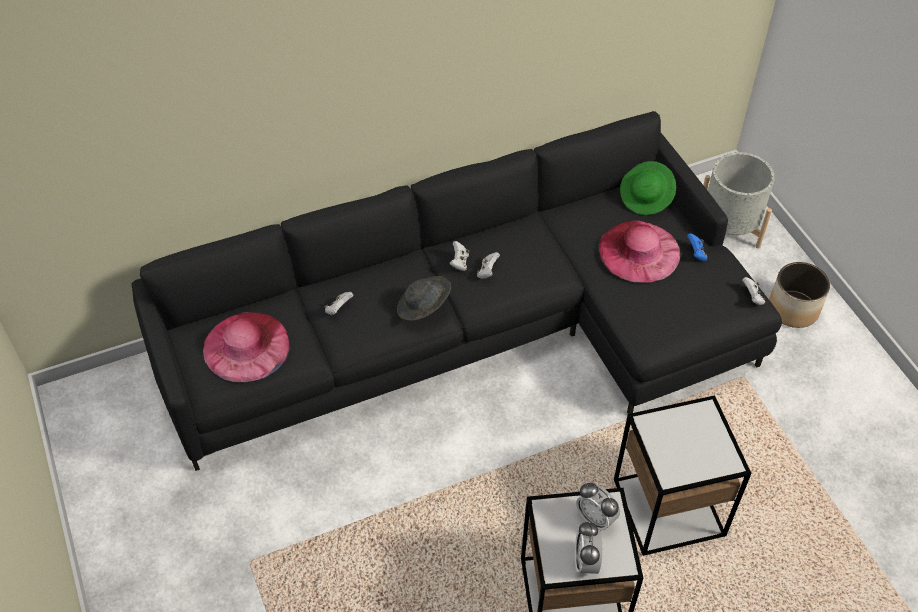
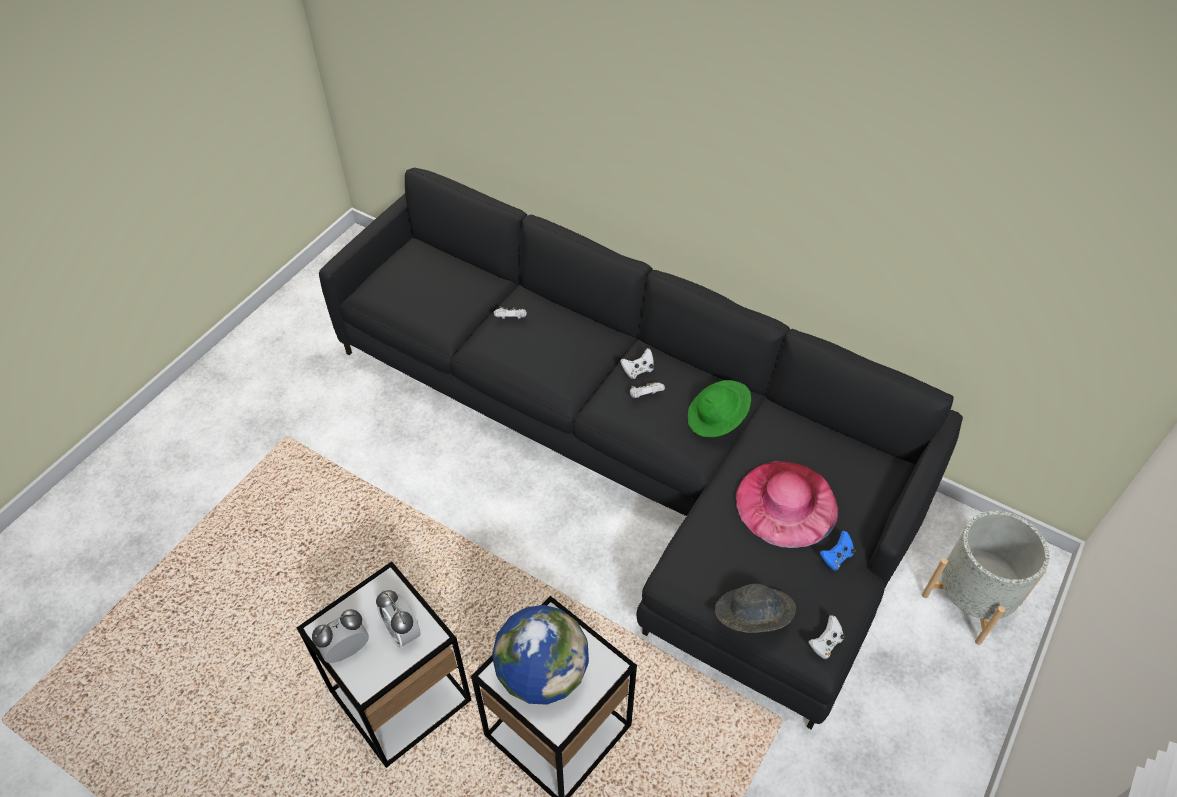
camera: 55 degrees right, 0 degrees up
pink hat [203,312,290,382] -> none
grey hat [397,276,451,321] -> grey hat moved to [715,584,796,633]
alarm clock [576,483,620,531] -> alarm clock turned 45 degrees counterclockwise [376,590,421,648]
green hat [620,161,676,215] -> green hat moved to [688,380,751,437]
planter [769,262,830,328] -> none
none -> globe [492,605,589,705]

